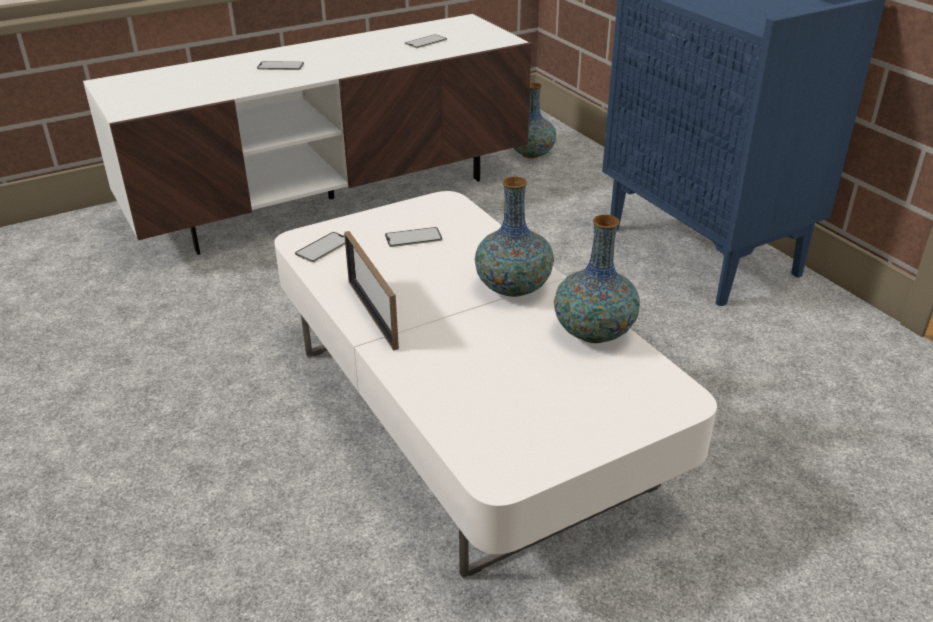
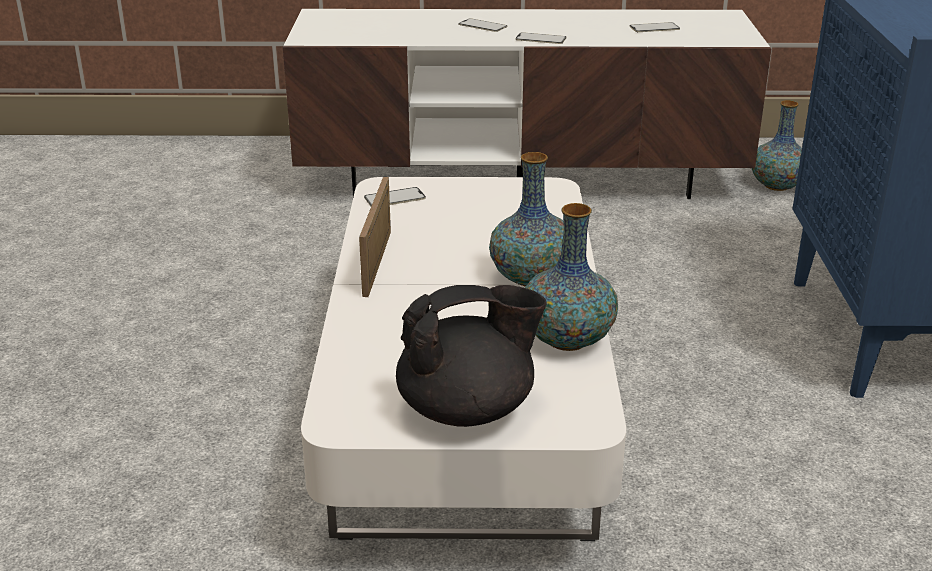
camera: 30 degrees right, 5 degrees down
phone [385,227,442,247] -> phone moved to [515,32,566,44]
none -> black teapot [396,285,547,427]

